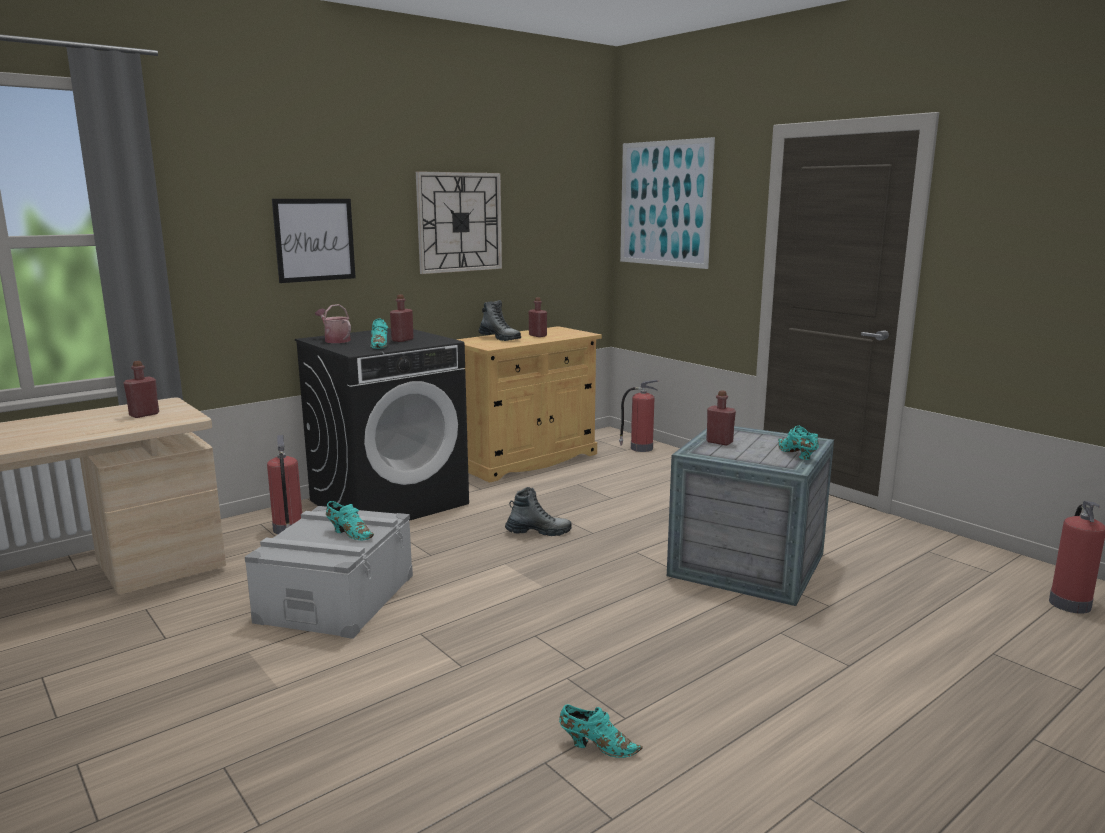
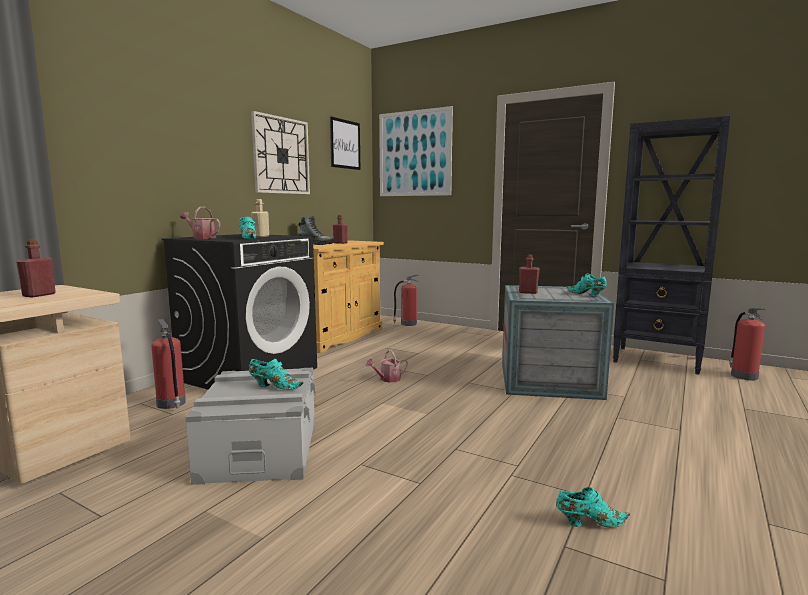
camera: 20 degrees left, 5 degrees down
picture [272,199,356,283] -> picture moved to [330,116,360,170]
red bottle [390,295,414,342] -> beige bottle [251,199,269,237]
boot [505,487,572,536] -> watering can [366,350,408,382]
none -> black bookcase [613,116,730,375]

